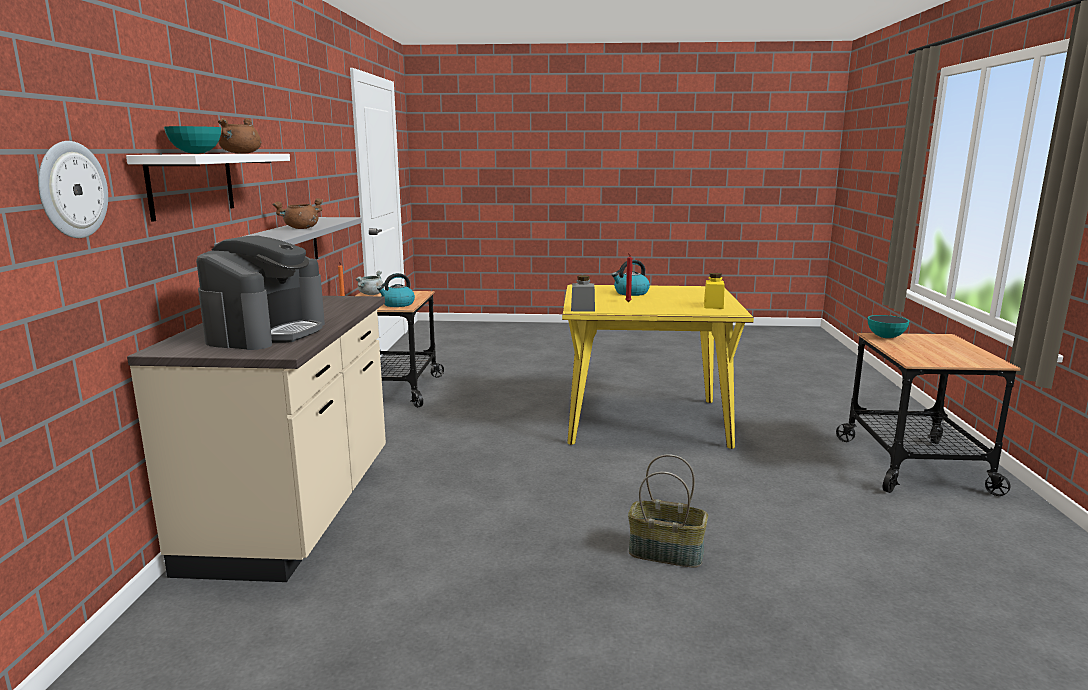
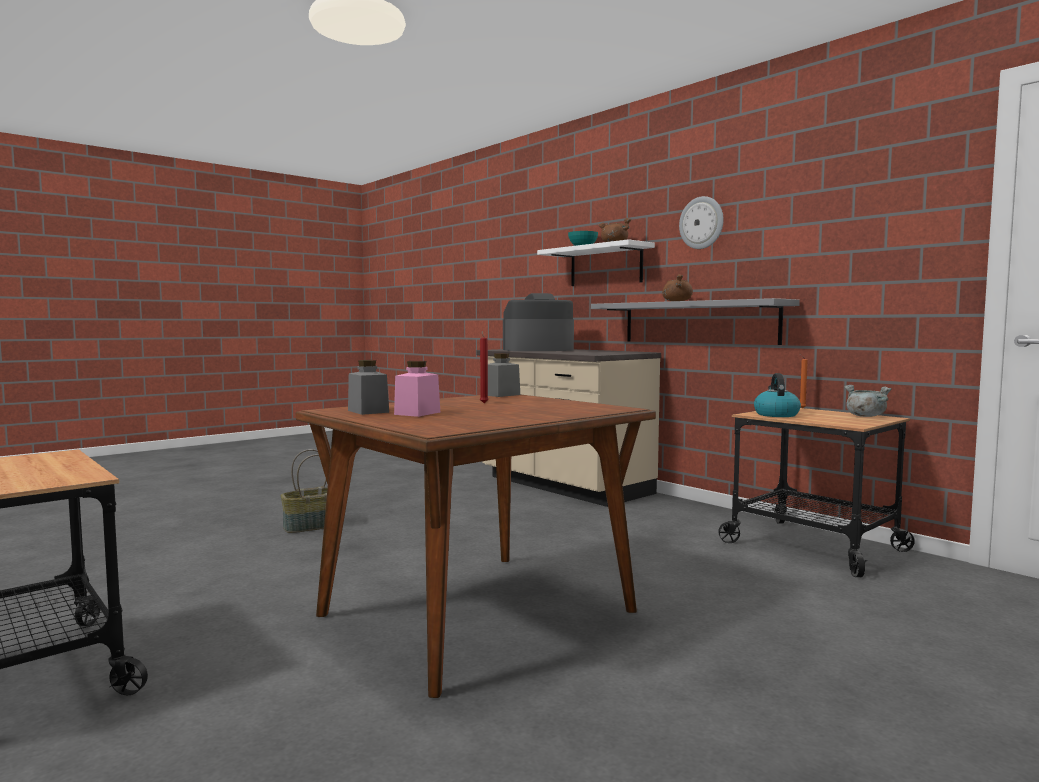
camera: 135 degrees right, 10 degrees down
wall clock [38,141,108,238] -> wall clock moved to [679,196,724,249]
coffee machine [196,235,325,350] -> coffee machine turned 105 degrees clockwise [503,293,574,351]
yellow dining table [562,285,754,449] -> brown dining table [296,394,656,698]
kettle [612,260,650,296] -> none
yellow jar [704,273,725,309] -> grey jar [348,360,389,415]
bowl [868,315,910,338] -> none
none -> pink jar [394,361,440,417]

